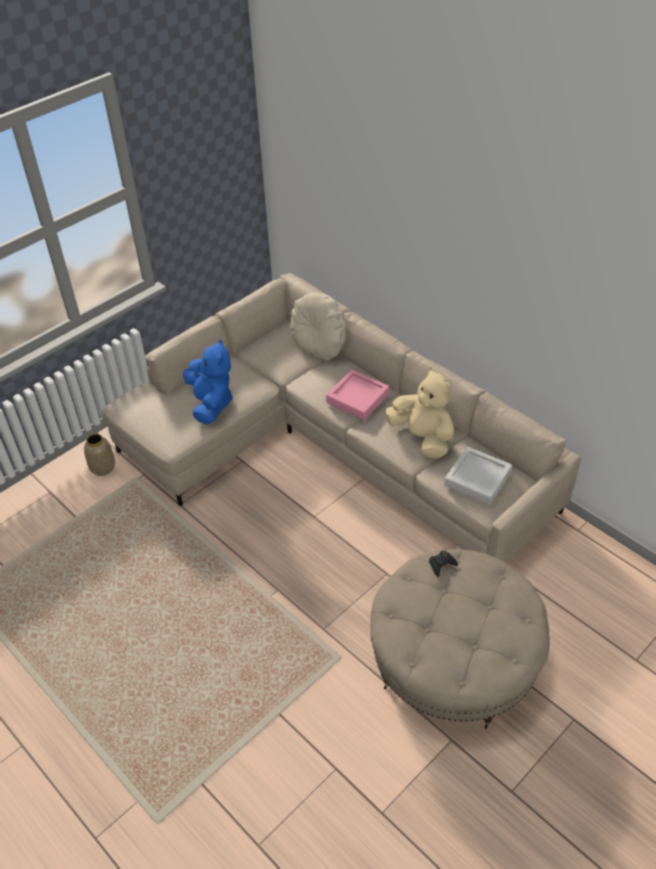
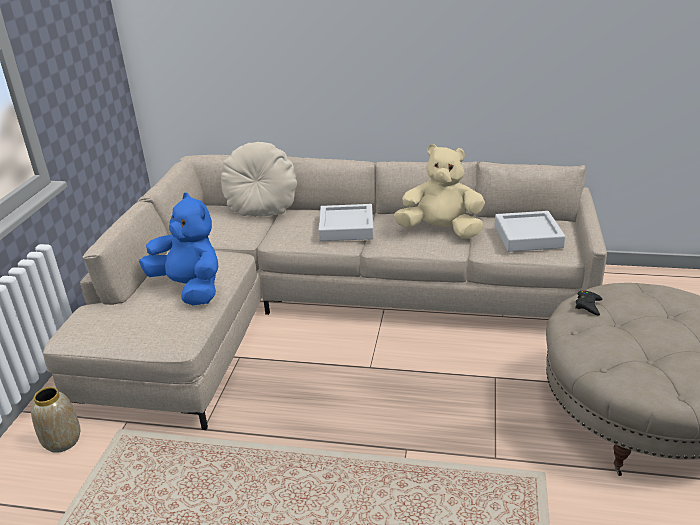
camera: 35 degrees left, 15 degrees down
pink tray [326,370,390,420] -> grey tray [318,204,374,241]

